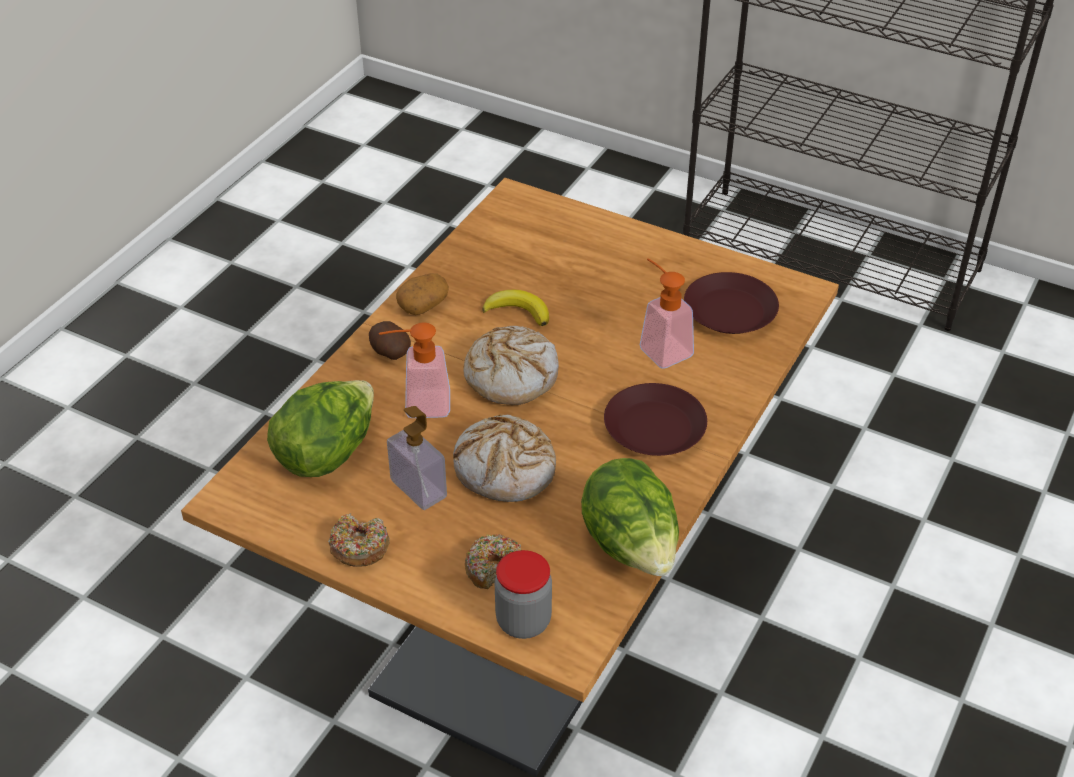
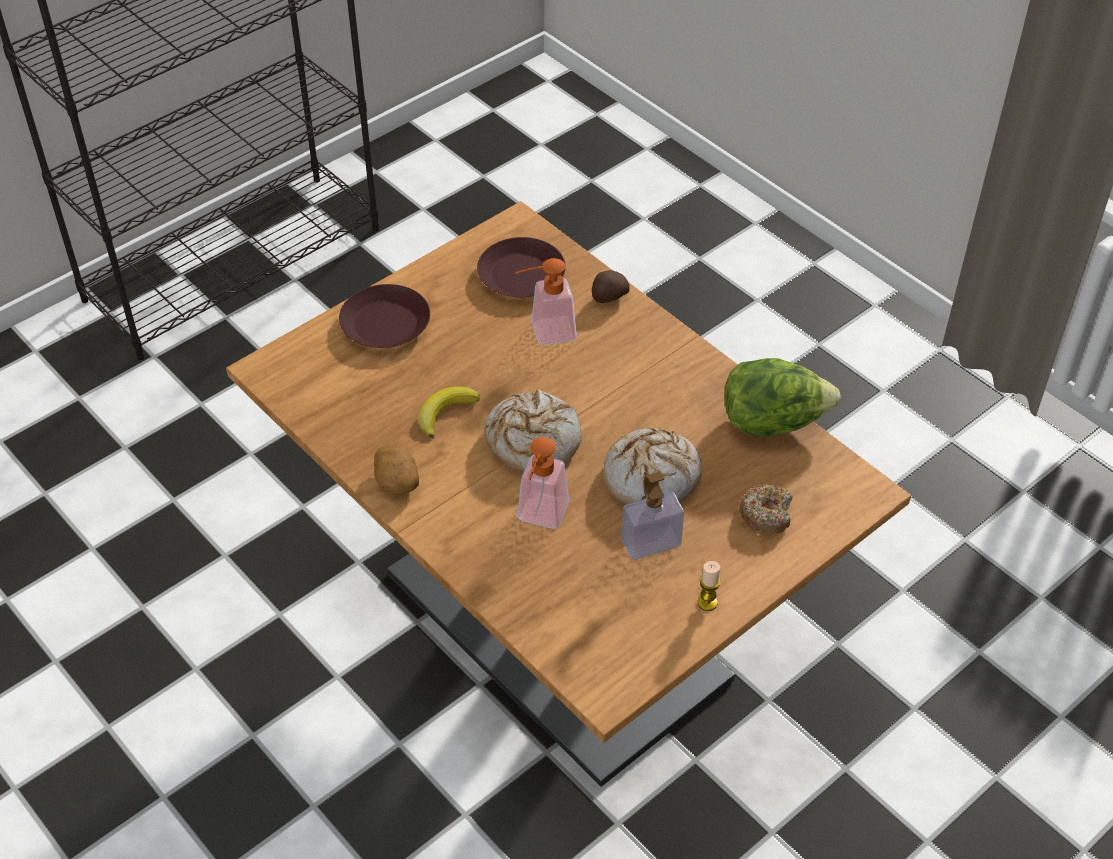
camera: 70 degrees left, 5 degrees up
lettuce [267,380,374,477] -> none
donut [328,513,389,567] -> candle [697,561,721,611]
potato [369,321,411,360] -> potato moved to [592,270,629,303]
jar [495,550,552,639] -> none
brown plate [604,383,707,456] -> brown plate moved to [339,284,430,348]

